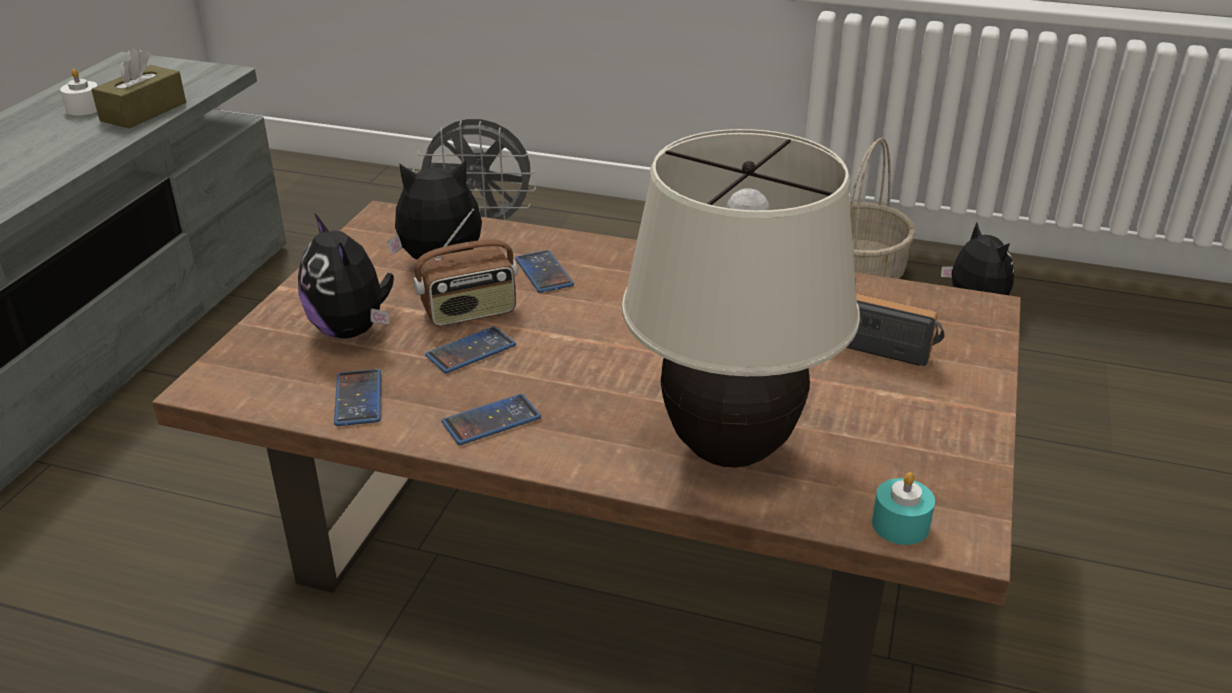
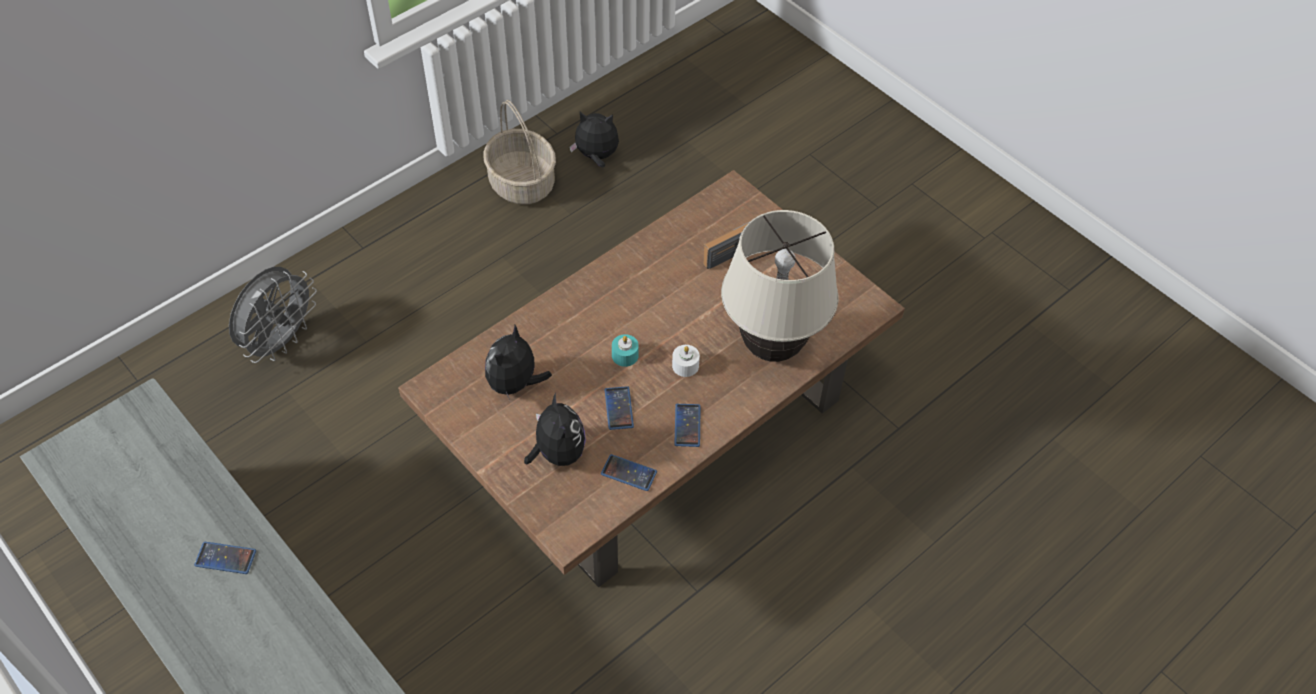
camera: 60 degrees left, 20 degrees up
white candle [60,69,98,115] -> white candle moved to [672,345,700,377]
brown tissue box [91,48,186,128] -> none
plush toy [298,213,394,339] -> plush toy turned 105 degrees counterclockwise [524,393,586,466]
radio [413,208,517,326] -> none
phone [515,250,574,293] -> phone moved to [194,542,256,574]
turquoise candle [872,472,935,545] -> turquoise candle moved to [612,334,639,367]

